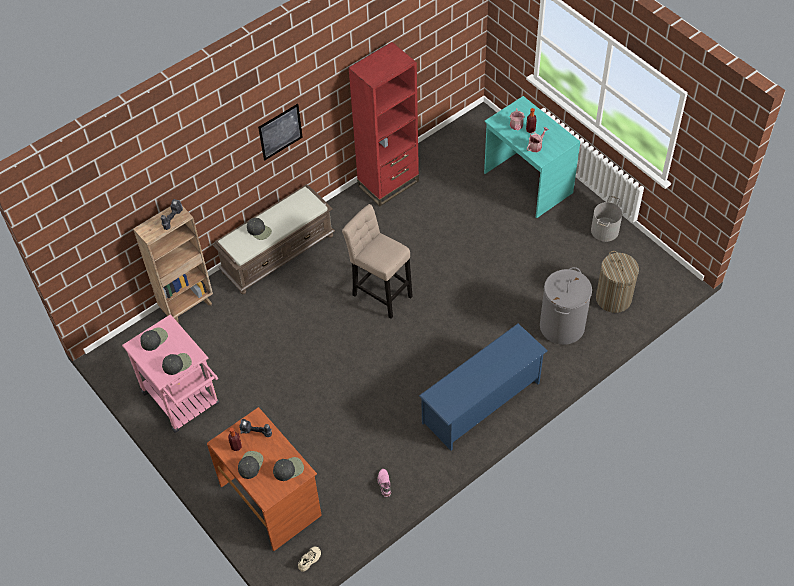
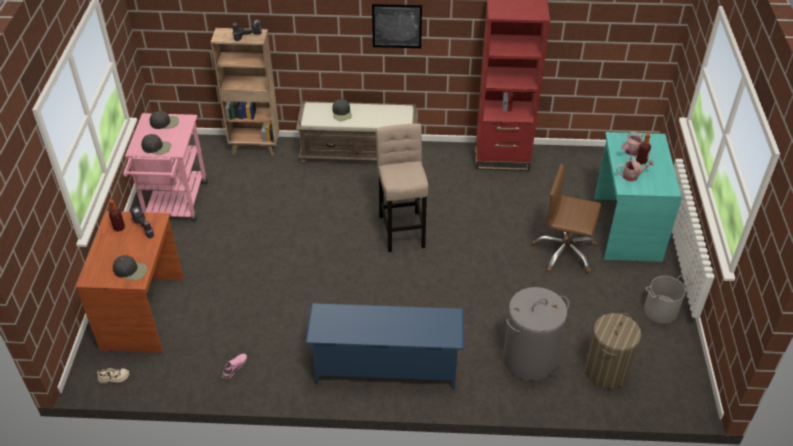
camera: 40 degrees right, 10 degrees down
black cap [238,451,263,479] -> none
none -> brown office chair [532,163,601,273]

